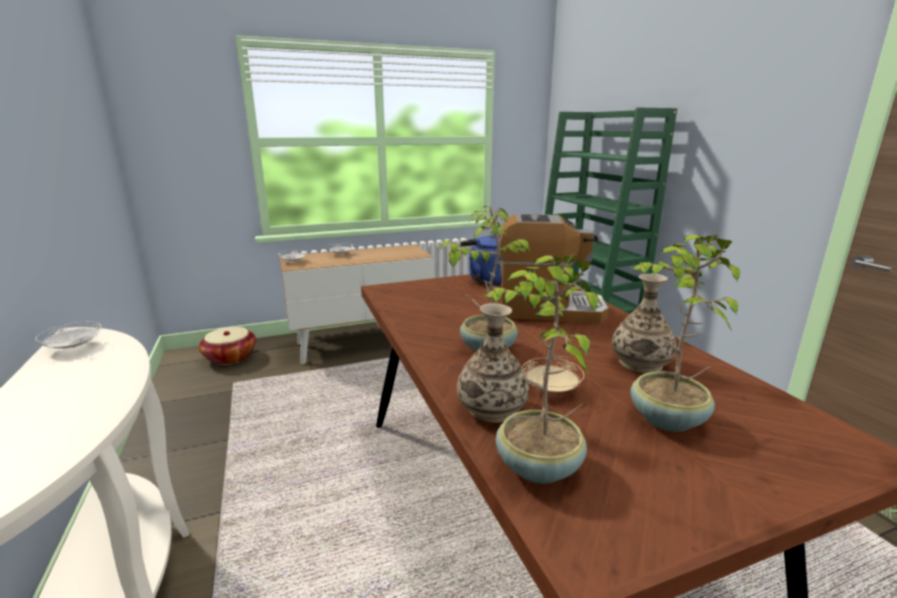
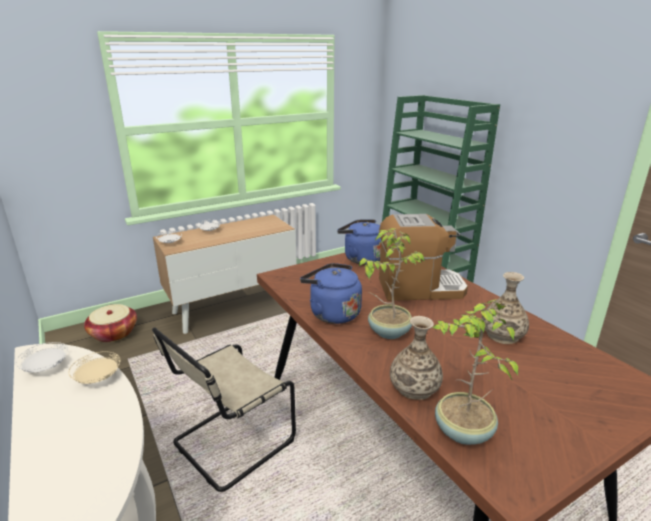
camera: 10 degrees left, 5 degrees up
beige plate [522,357,584,392] -> beige plate moved to [69,351,120,384]
potted plant [630,234,740,432] -> none
none -> beige chair [152,327,296,492]
none -> blue kettle [300,263,362,324]

